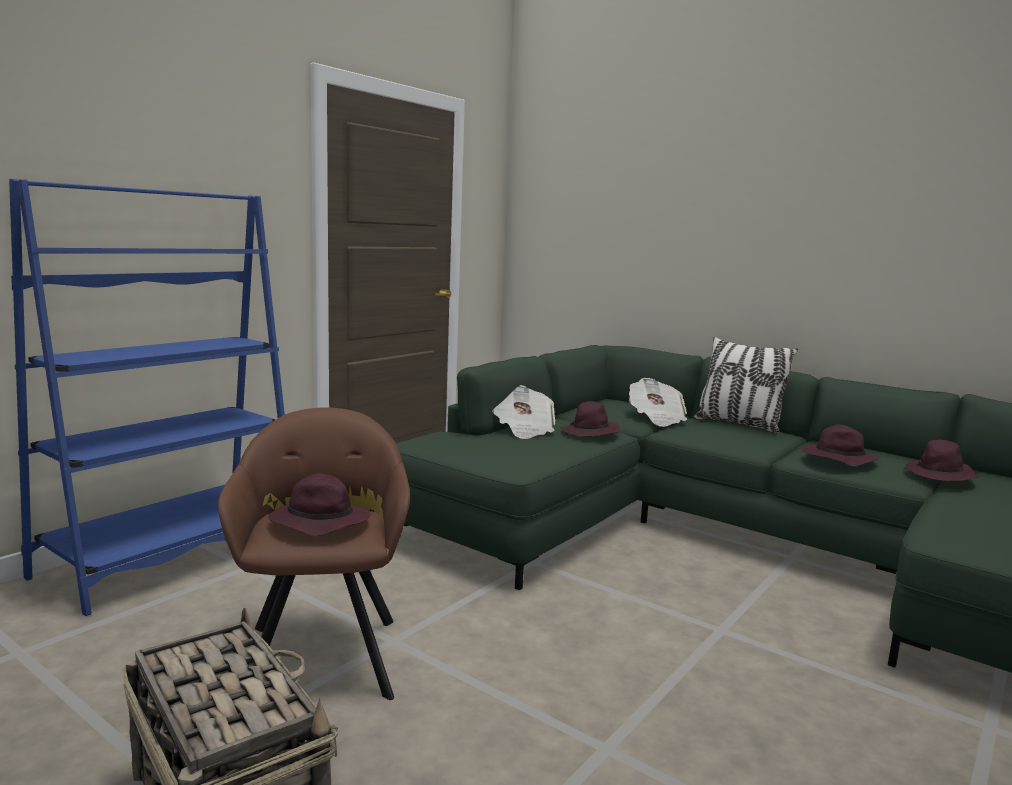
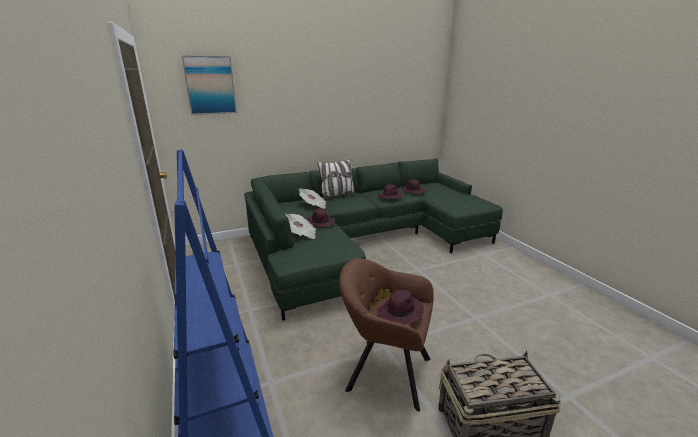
camera: 60 degrees left, 10 degrees up
none -> picture [182,56,237,115]

